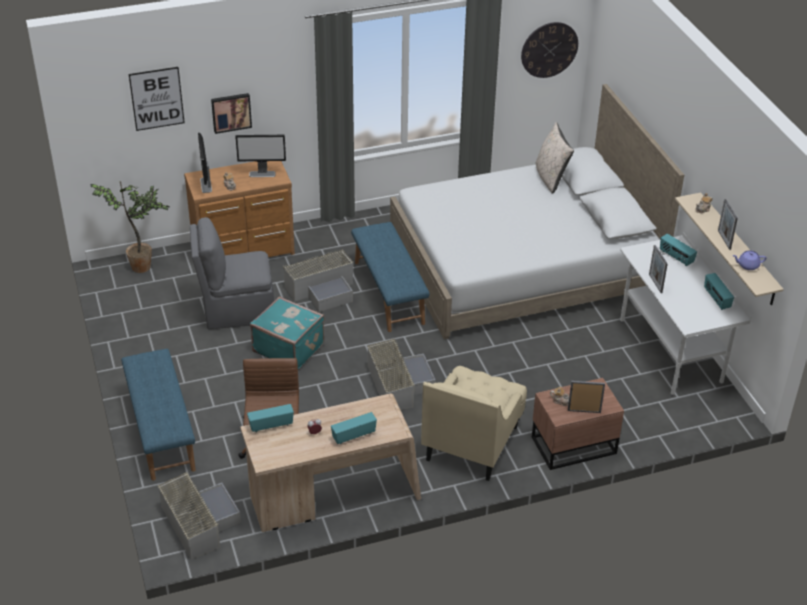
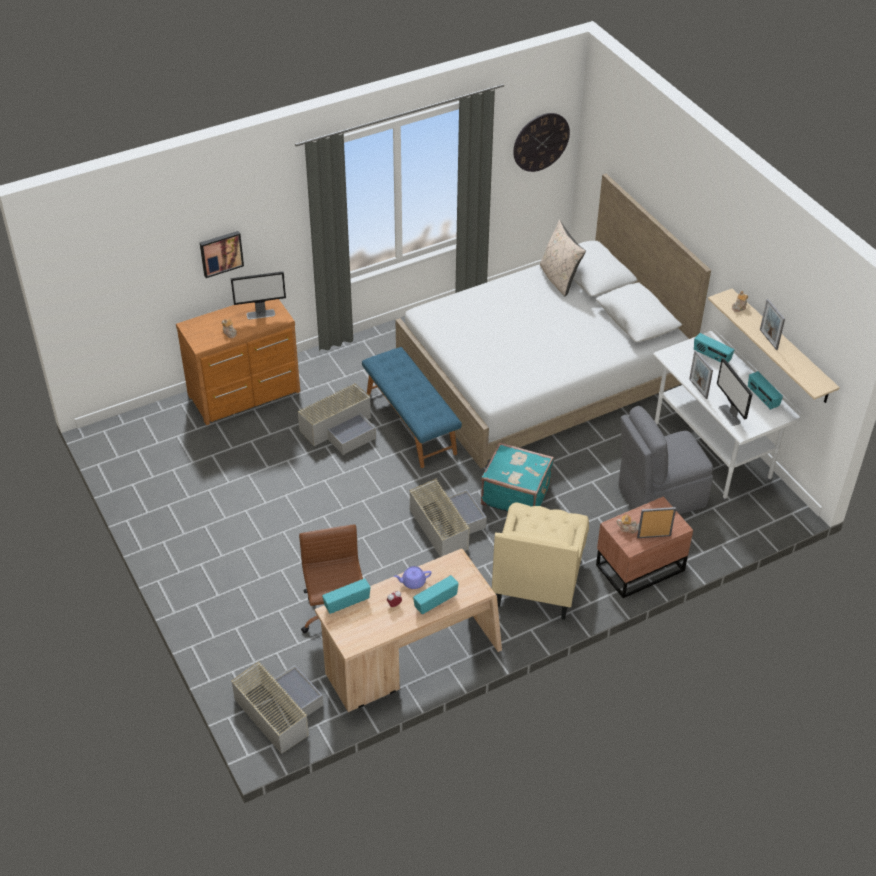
camera: 10 degrees left, 5 degrees up
potted plant [90,181,169,273] -> none
blue bench [121,349,196,481] -> none
picture [129,67,185,131] -> none
grey chair [190,217,274,329] -> grey chair moved to [618,406,713,514]
monitor [198,132,212,193] -> monitor moved to [717,358,752,426]
turquoise suitcase [250,296,325,370] -> turquoise suitcase moved to [481,442,554,512]
purple teapot [733,250,767,270] -> purple teapot moved to [394,566,432,589]

